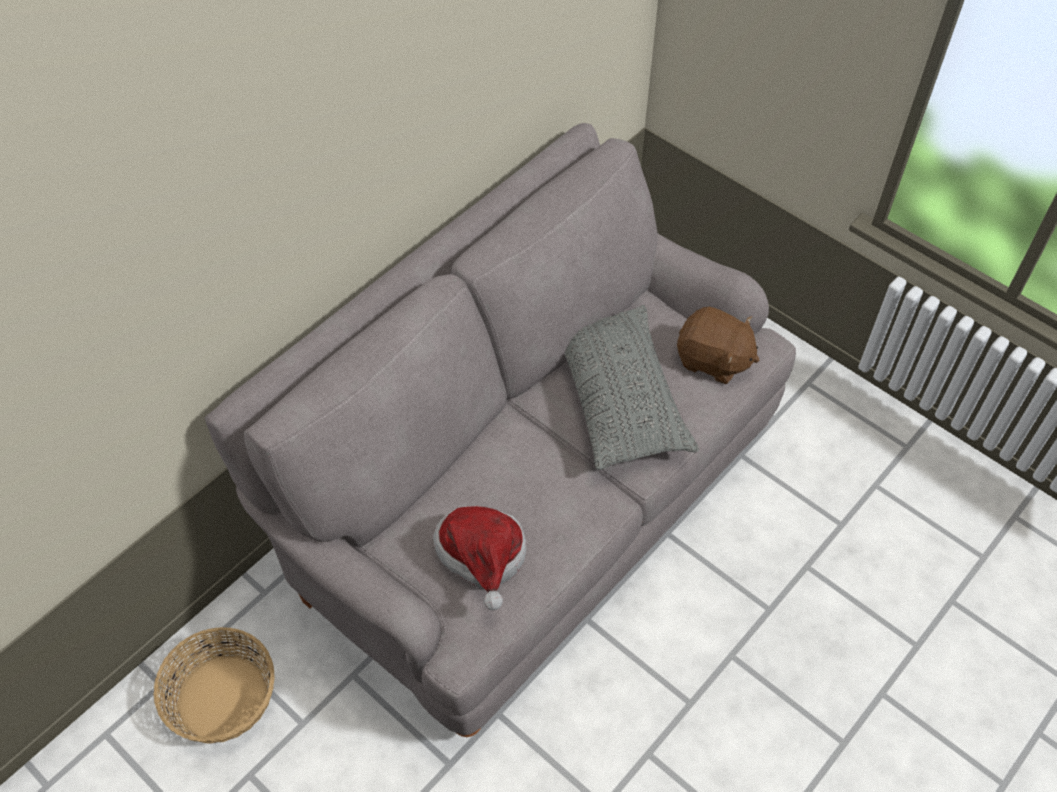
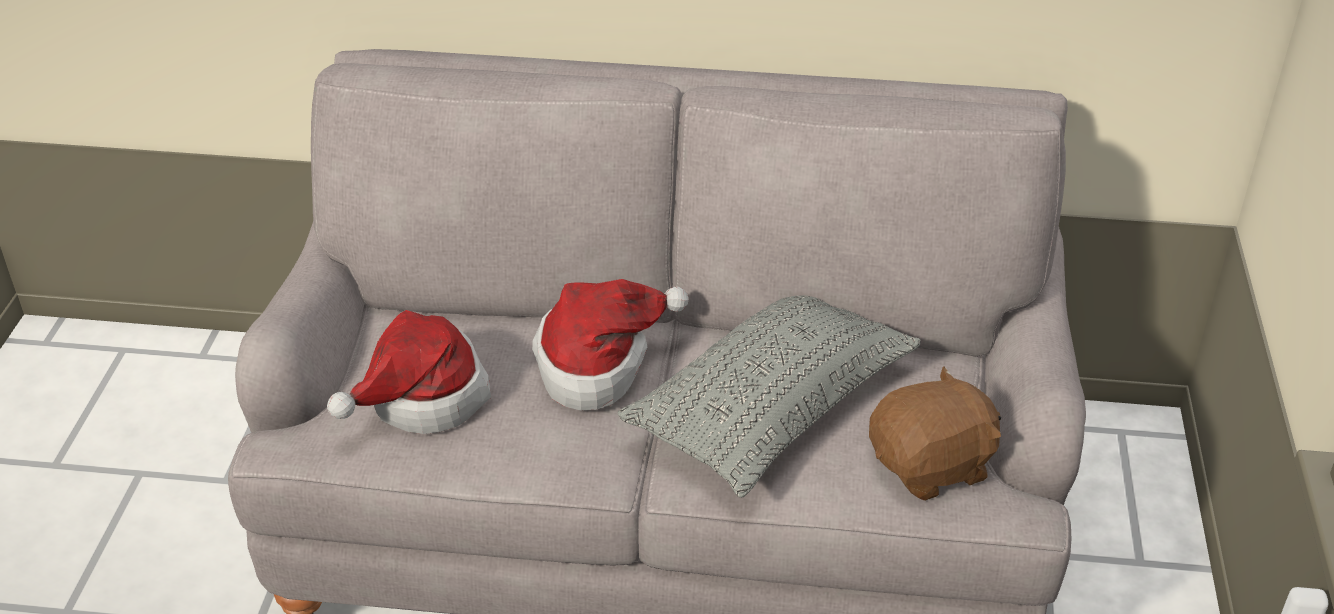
camera: 55 degrees right, 15 degrees down
basket [153,627,274,744] -> none
brown plush toy [677,307,760,384] -> brown plush toy turned 105 degrees counterclockwise [869,366,1001,501]
none -> hat [532,279,689,411]

